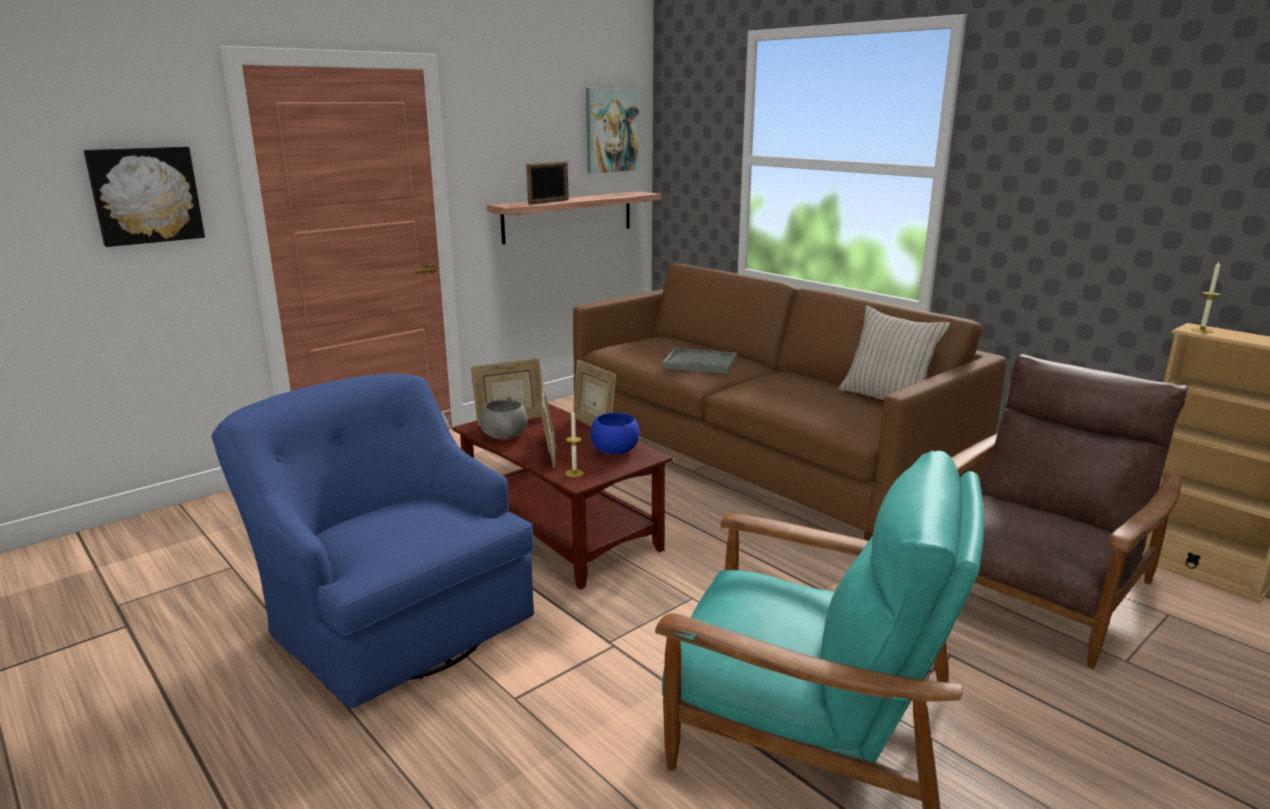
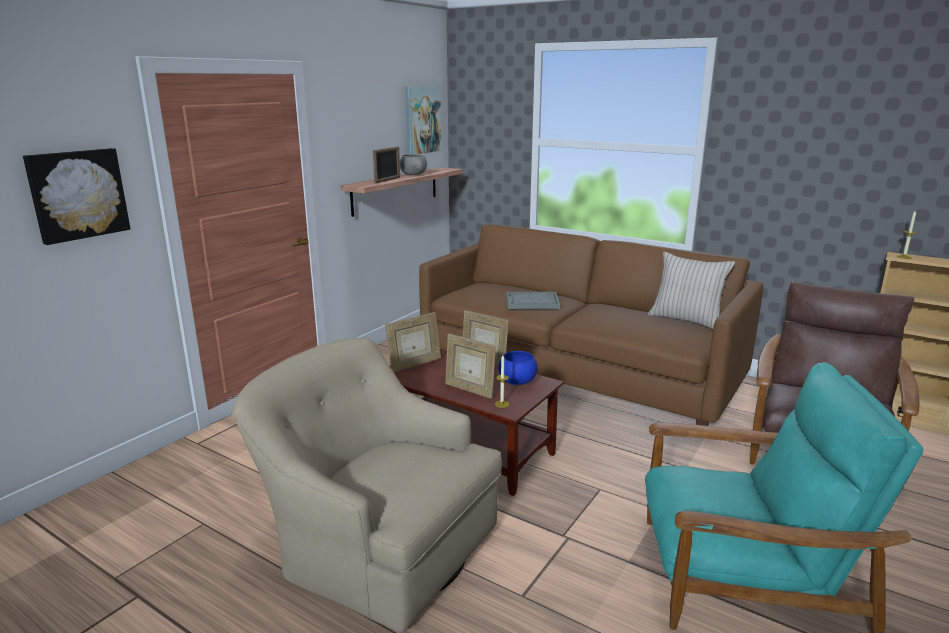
camera: 15 degrees left, 0 degrees up
blue armchair [212,373,534,709] -> beige armchair [232,338,502,632]
grey bowl [480,399,527,439] -> grey bowl moved to [400,154,427,175]
picture frame [541,380,557,468] -> picture frame turned 150 degrees clockwise [445,334,496,399]

